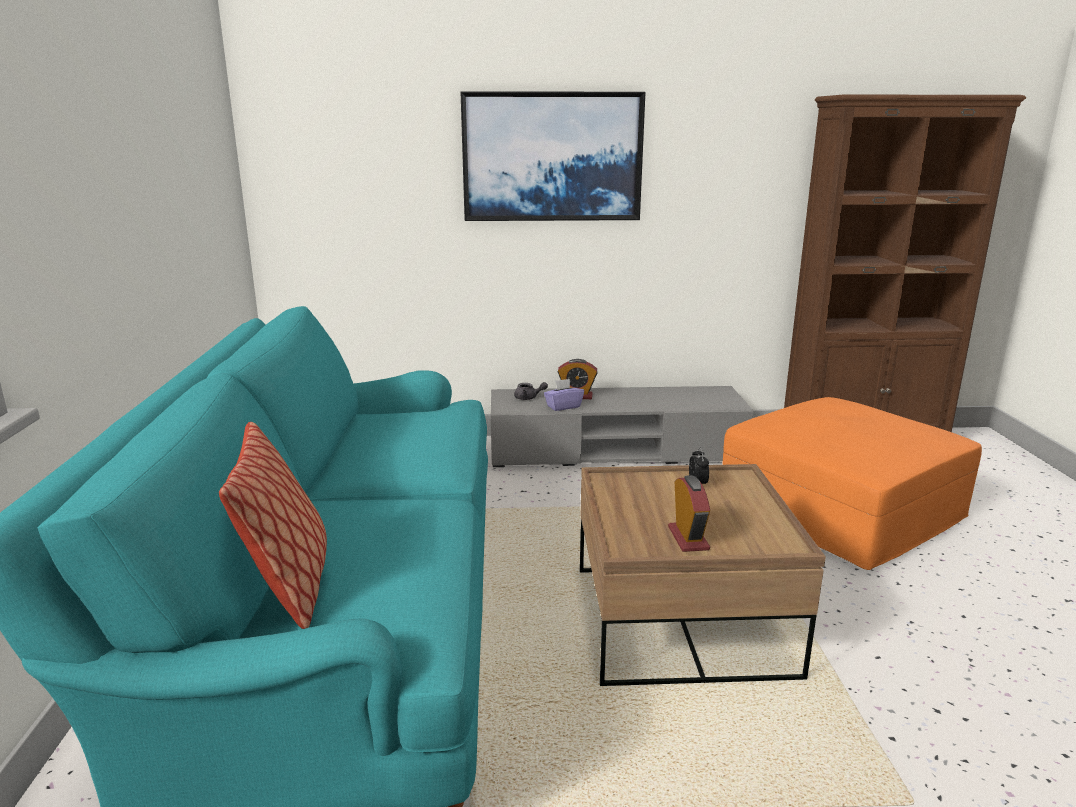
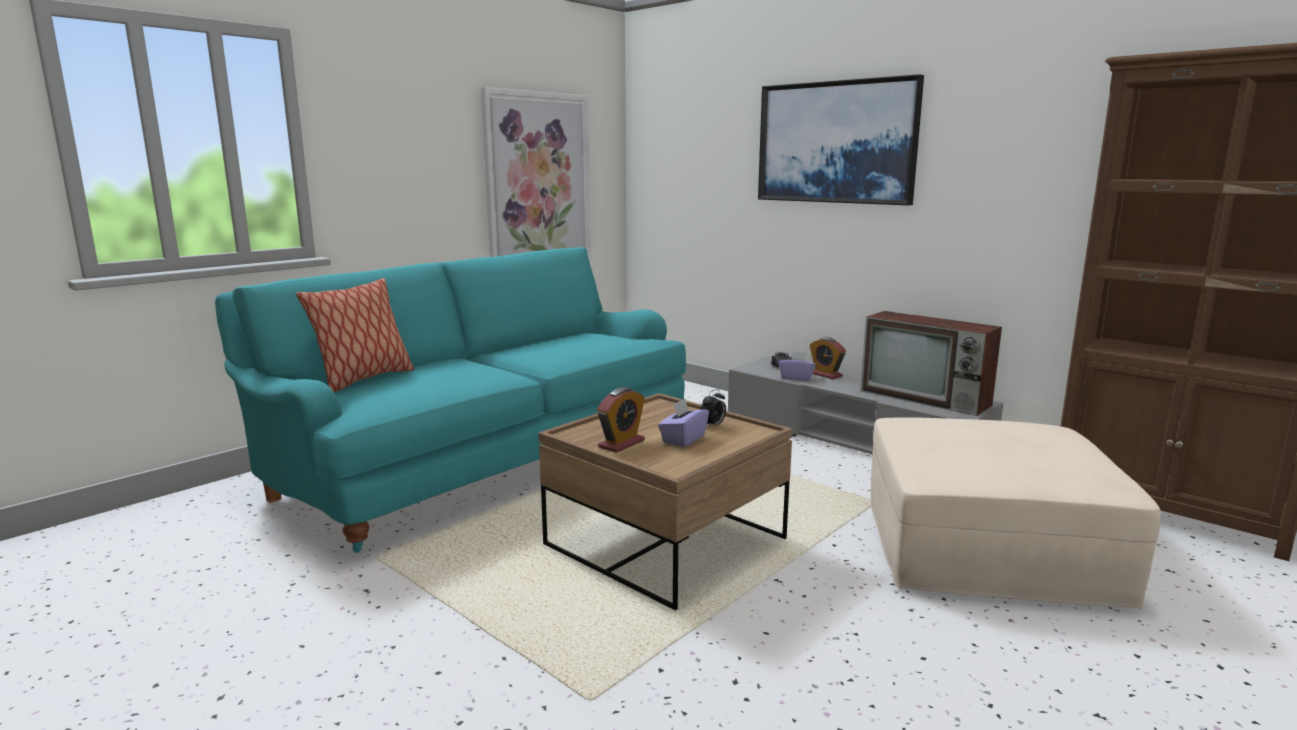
camera: 45 degrees right, 5 degrees down
orange ottoman [722,397,982,570] -> beige ottoman [871,417,1161,608]
none -> picture [481,87,591,261]
none -> purple tissue box [658,398,709,447]
none -> television [860,311,1002,416]

